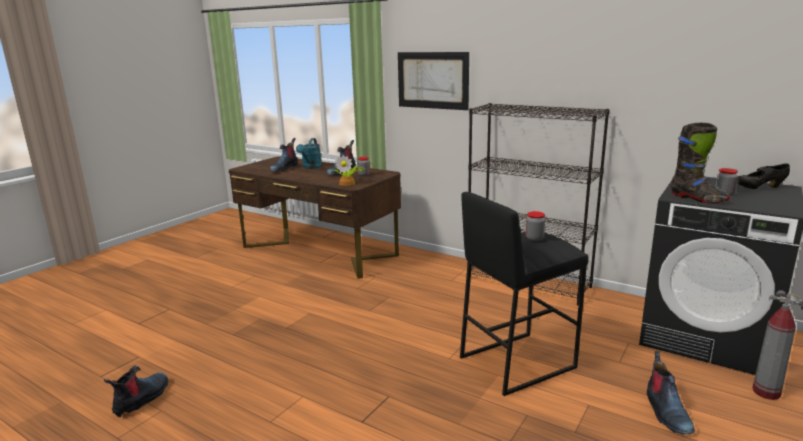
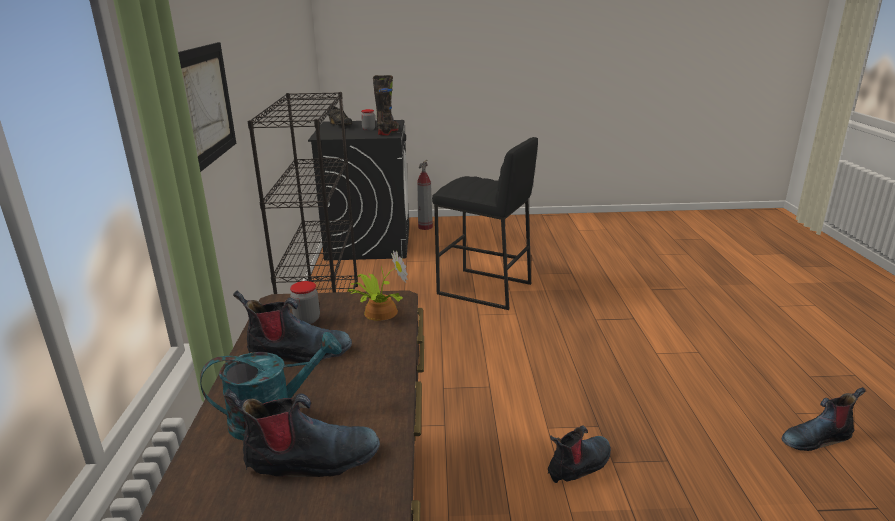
camera: 125 degrees left, 5 degrees up
jar [526,211,545,241] -> none
boot [647,351,695,435] -> boot moved to [548,425,611,483]

